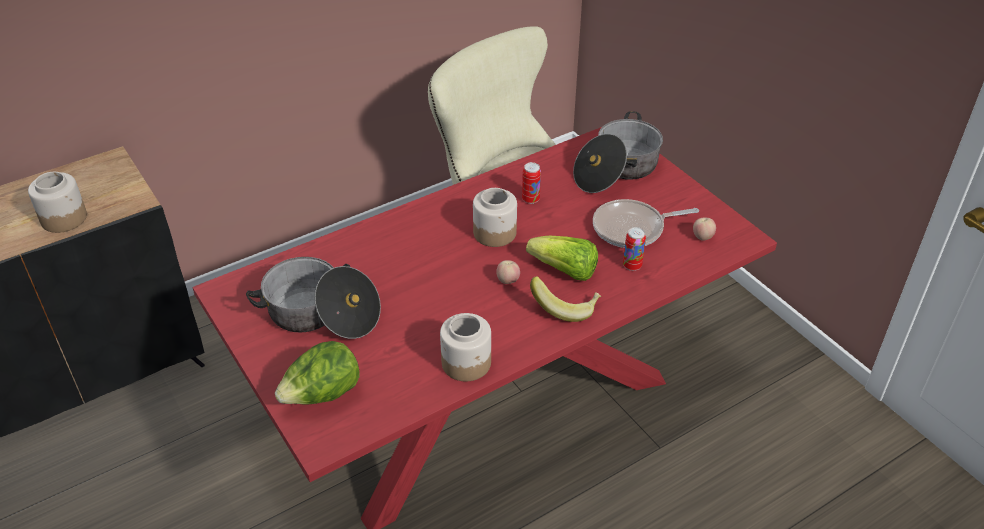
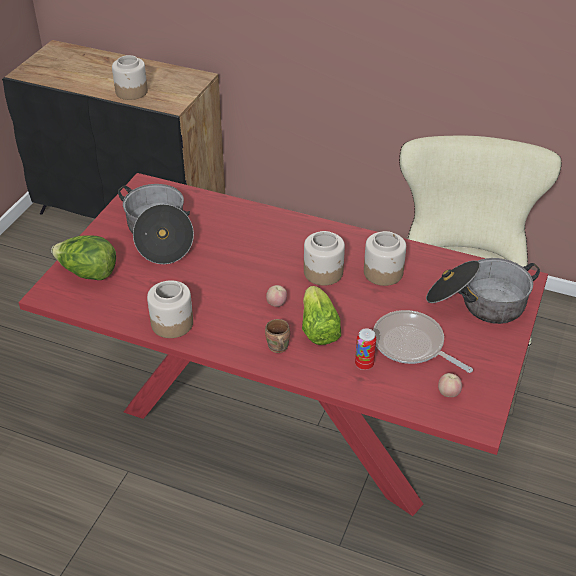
camera: 55 degrees right, 0 degrees up
can [522,162,541,204] -> jar [364,231,406,286]
banana [530,276,601,322] -> brown mug [265,319,290,353]

